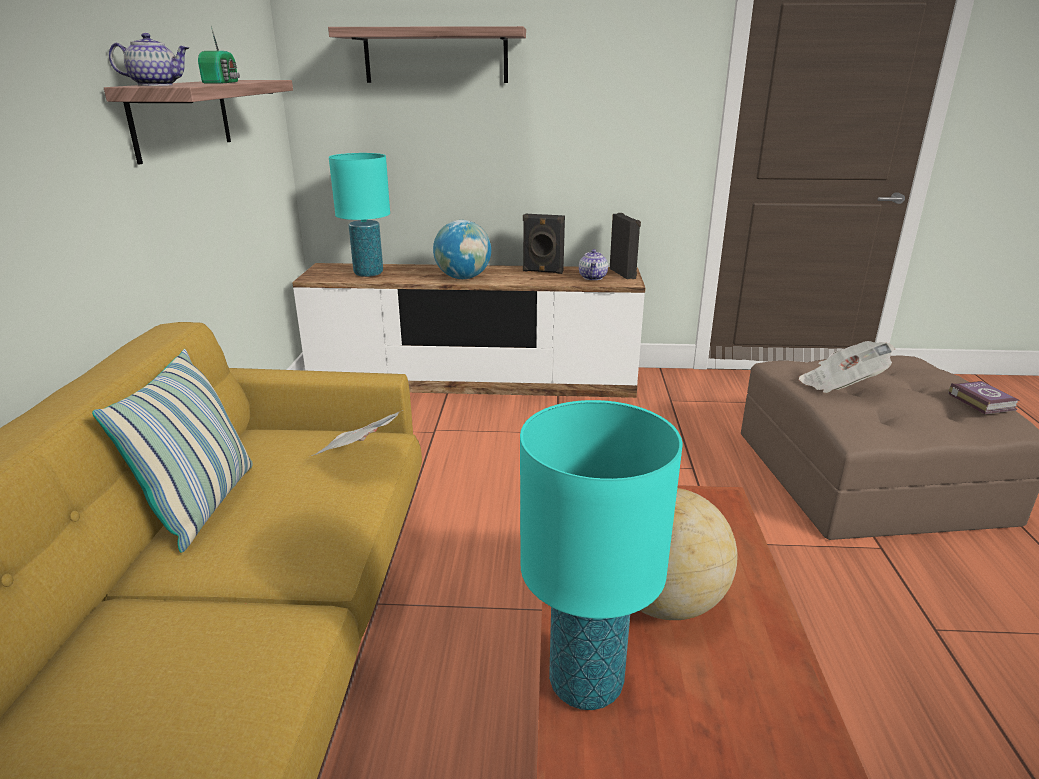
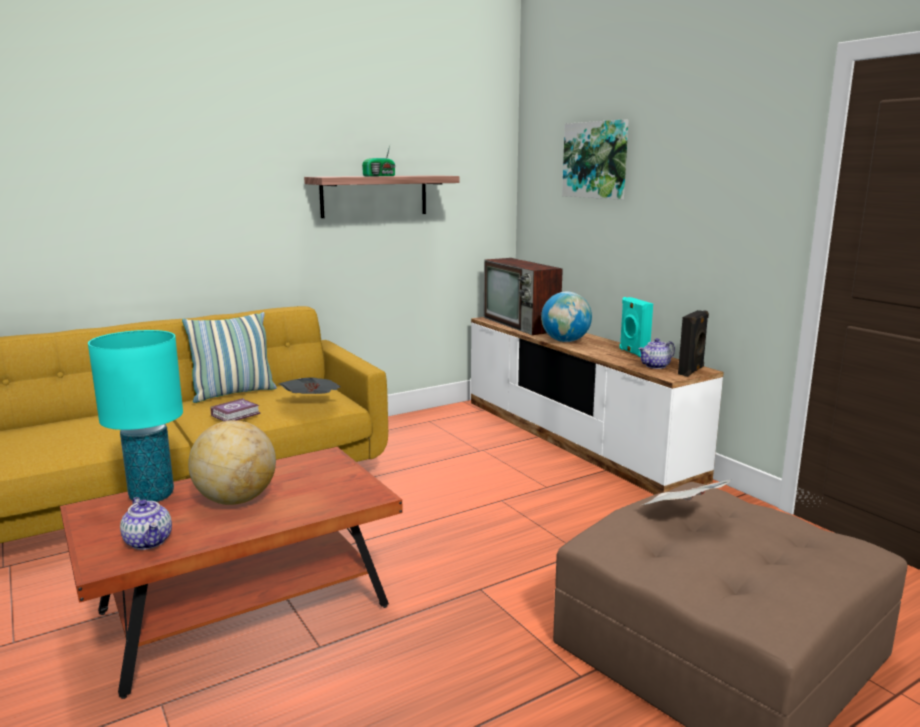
camera: 55 degrees right, 10 degrees down
teapot [109,33,190,86] -> teapot moved to [120,497,172,550]
shelf [328,26,526,83] -> picture [562,119,629,199]
turquoise table lamp [329,153,390,277] -> television [484,258,563,335]
black speaker [523,214,565,274] -> turquoise speaker [619,297,653,357]
book [949,381,1019,414] -> book moved to [210,398,261,421]

